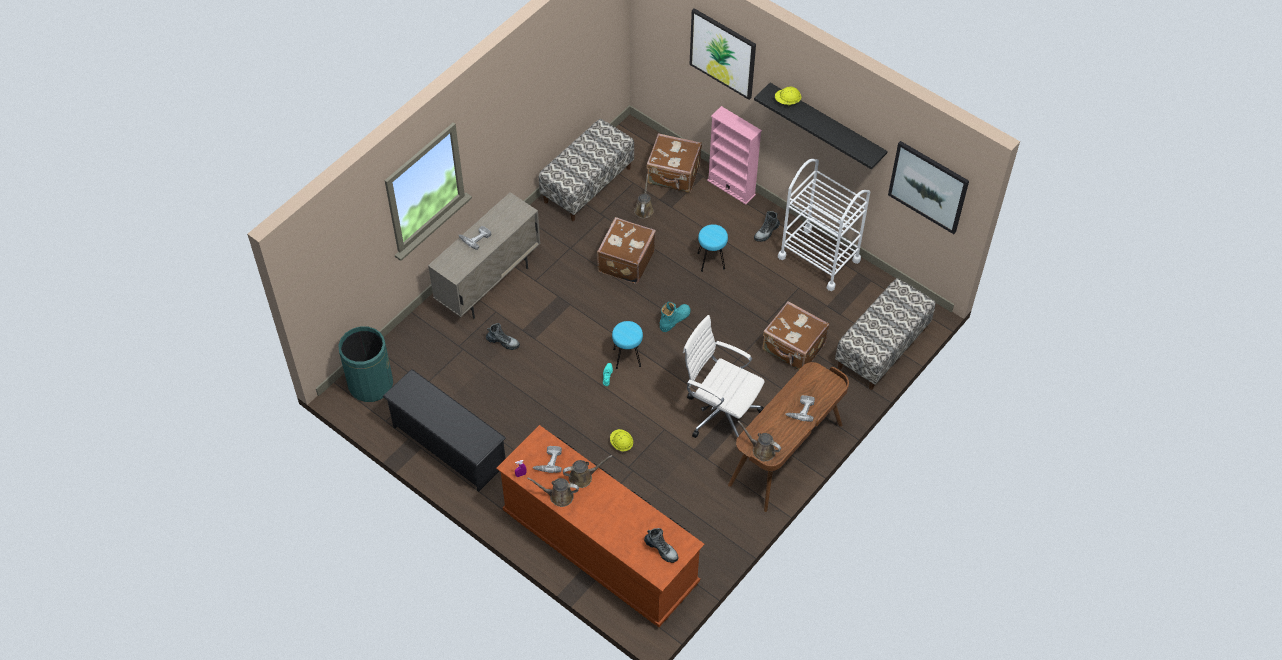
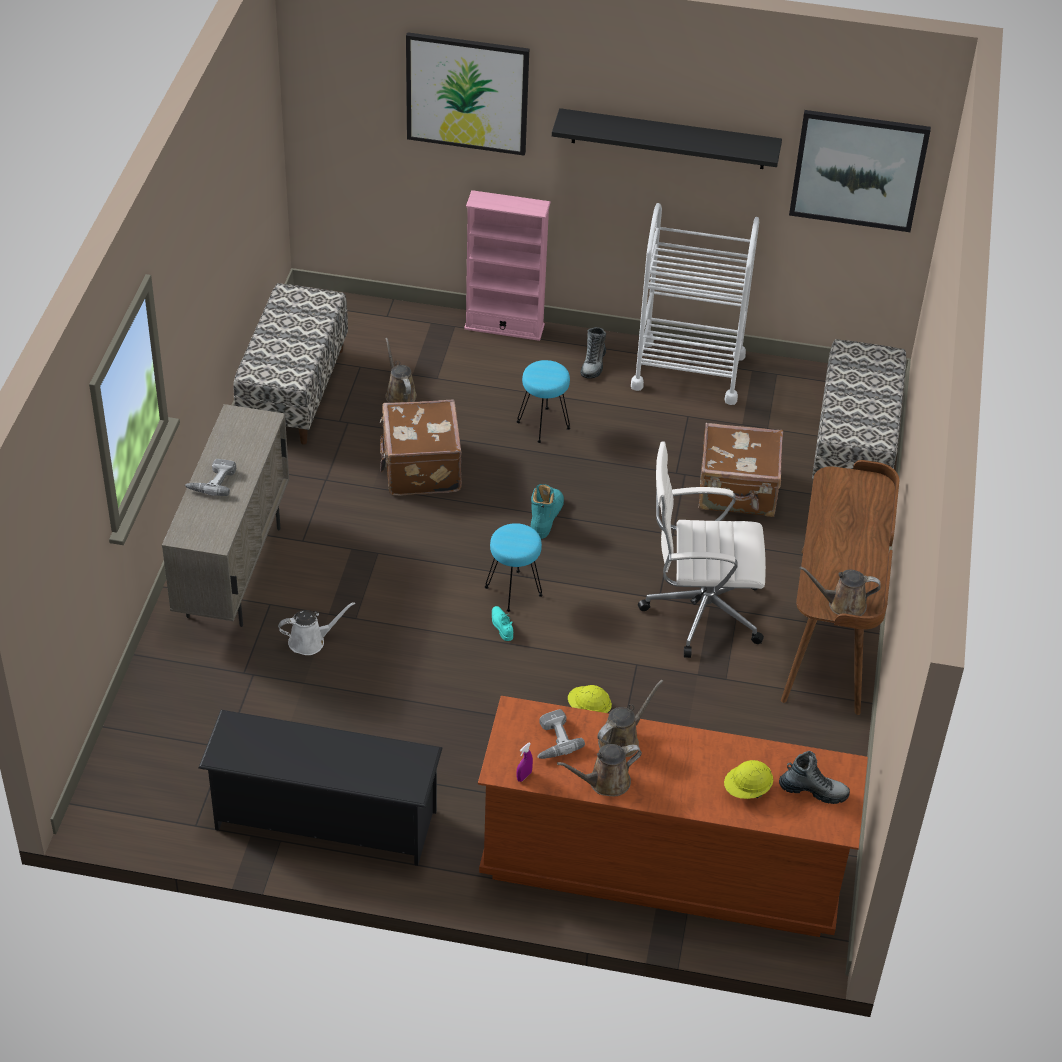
camera: 30 degrees left, 10 degrees down
green trash can [338,326,393,402] -> none
boot [486,323,520,350] -> white watering can [278,602,355,655]
brown suitcase [646,133,702,193] -> none
yellow hard hat [775,87,802,106] -> yellow hard hat moved to [724,760,773,799]
power drill [786,395,815,422] -> none

